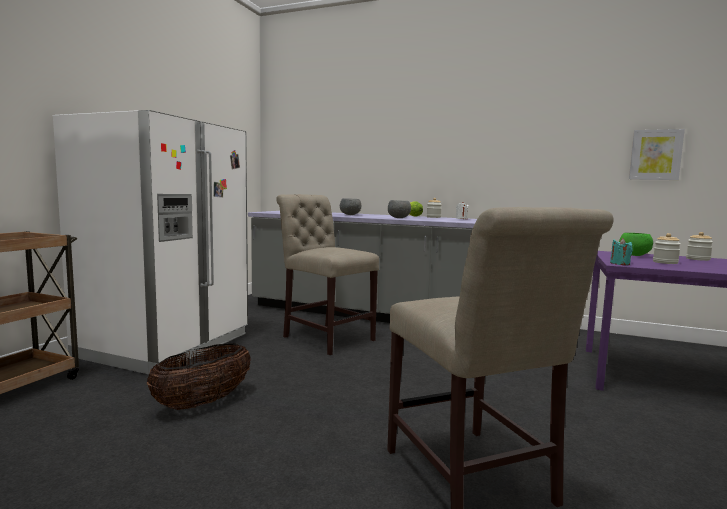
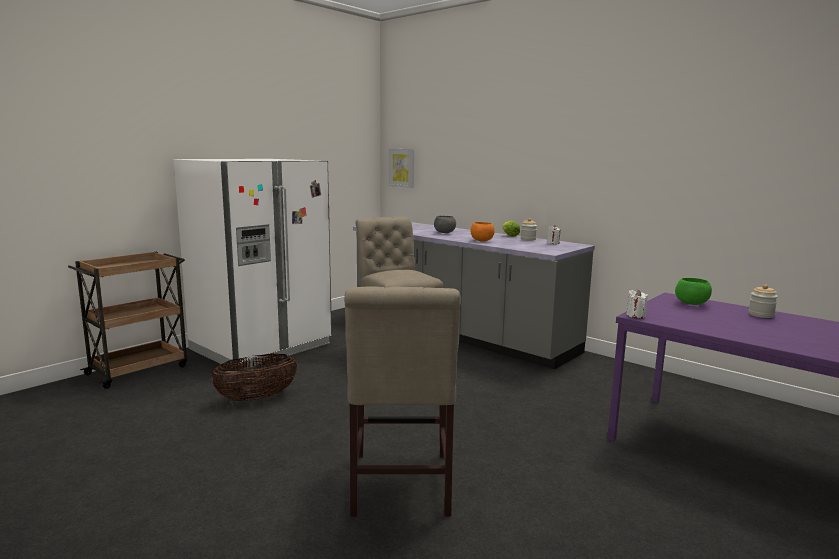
camera: 20 degrees right, 5 degrees up
grey bowl [388,200,411,218] -> orange bowl [471,222,495,242]
turquoise candle [610,238,633,265] -> white candle [627,290,648,318]
picture [629,129,685,180] -> picture moved to [389,149,414,188]
jar [653,233,681,264] -> none

